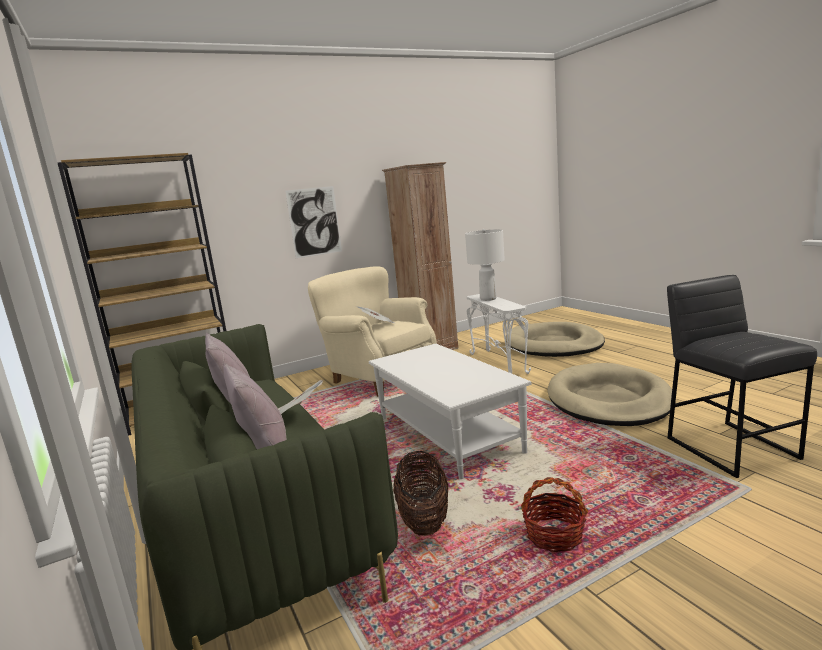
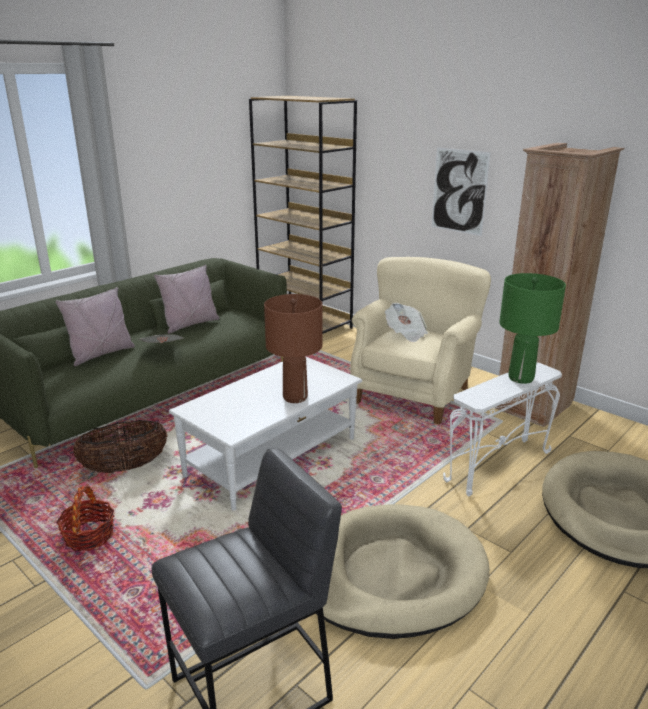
camera: 70 degrees right, 10 degrees up
white table lamp [465,229,505,301] -> green table lamp [499,273,566,384]
none -> brown table lamp [264,294,322,403]

